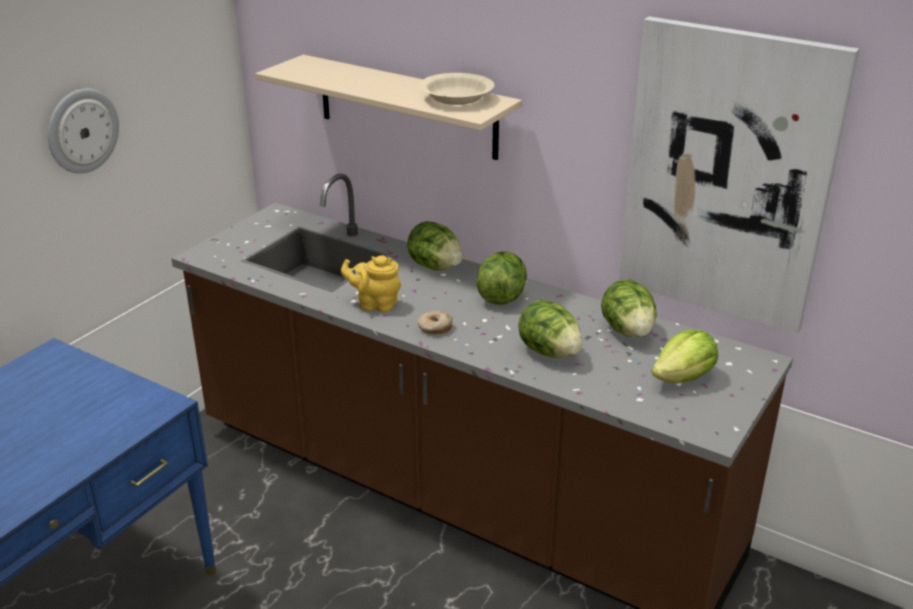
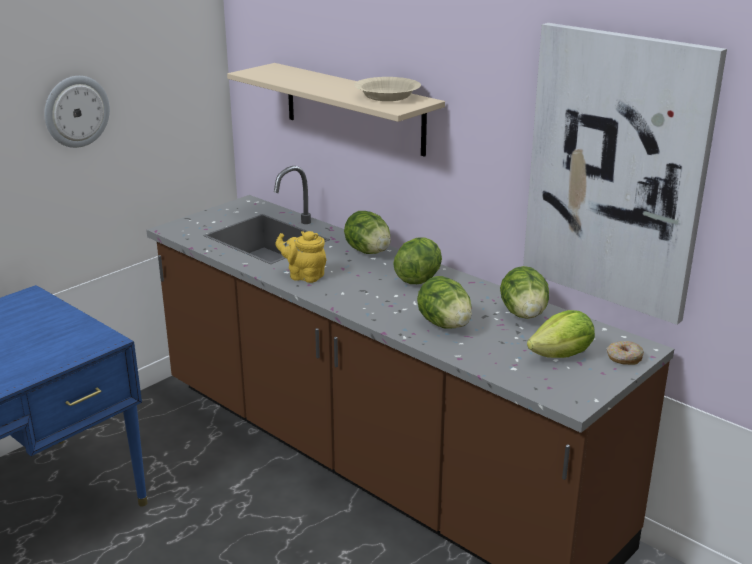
camera: 10 degrees right, 5 degrees down
donut [417,310,453,334] -> donut moved to [607,341,644,365]

